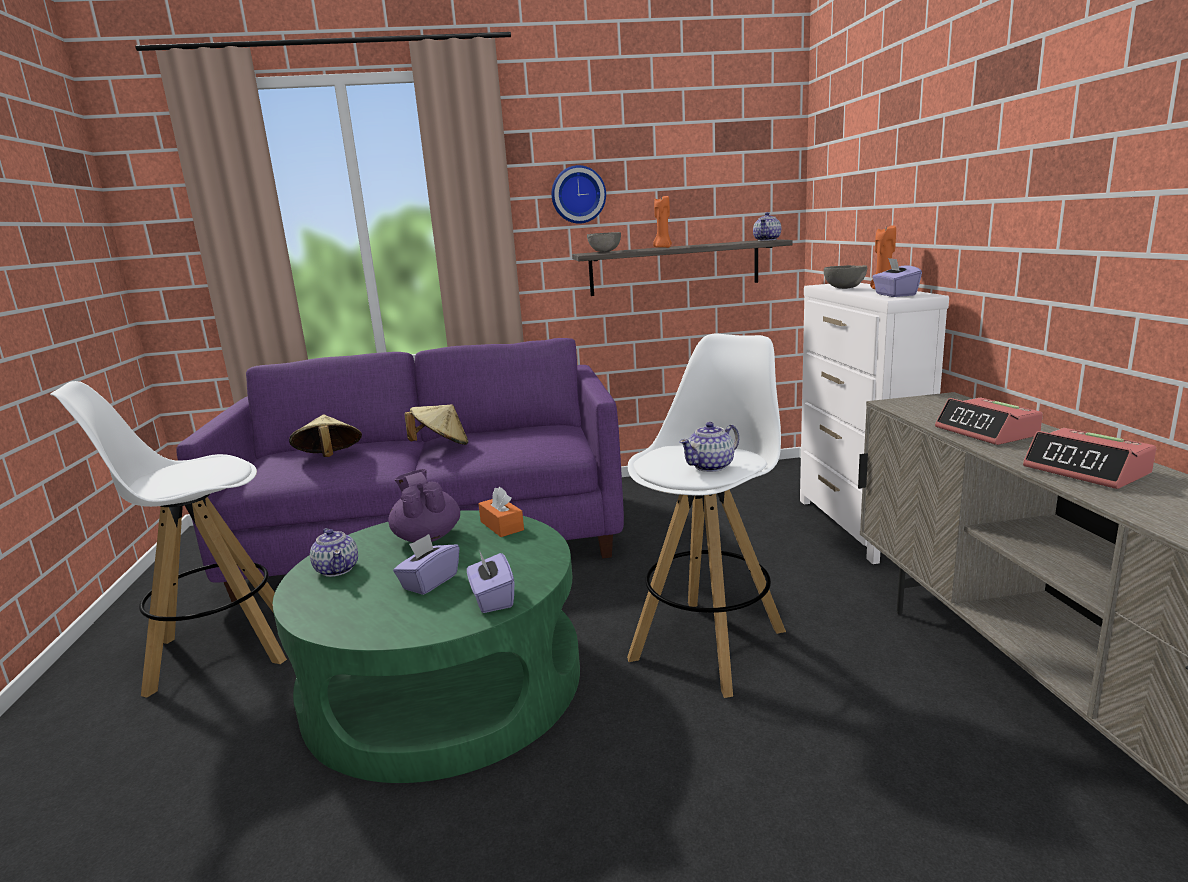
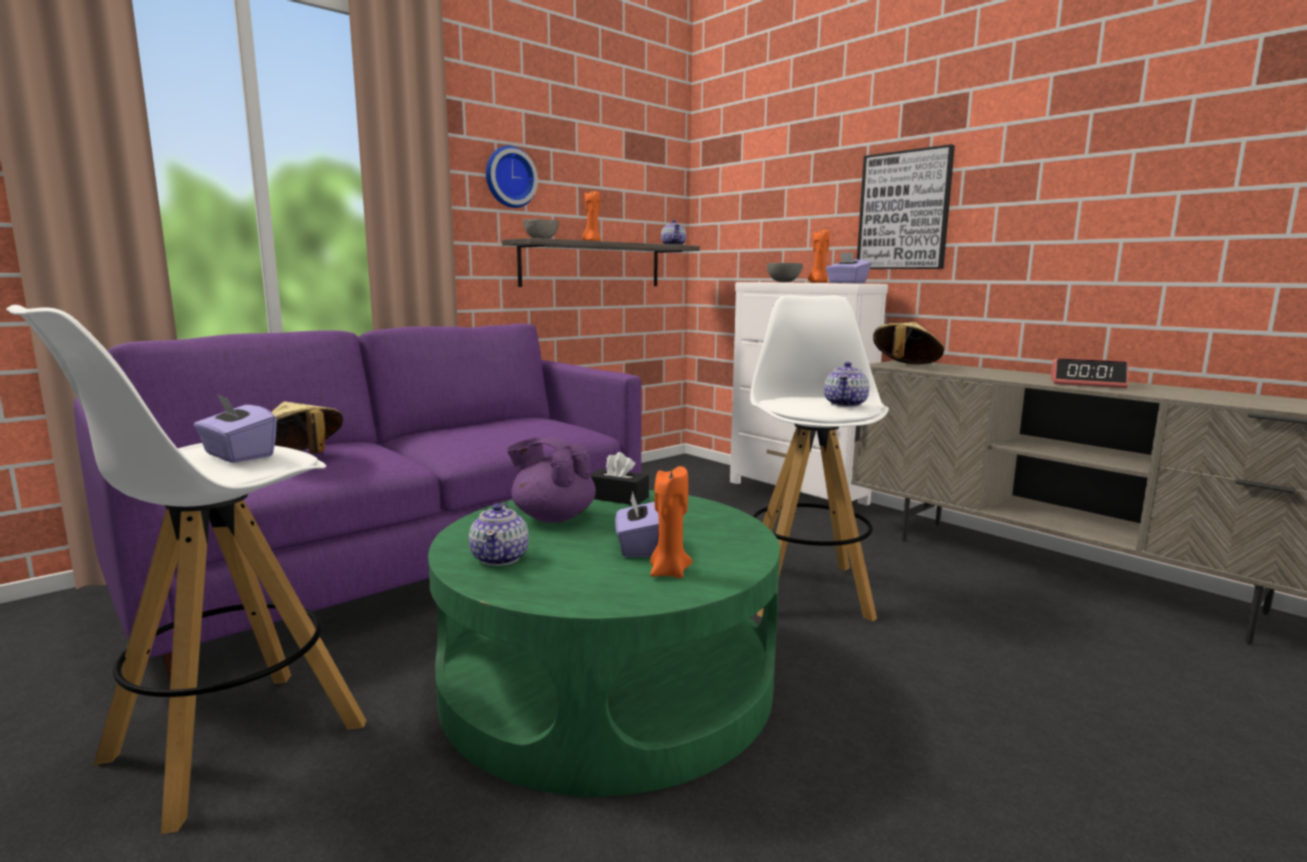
camera: 35 degrees left, 5 degrees down
teapot [310,528,358,577] -> teapot turned 60 degrees clockwise [469,503,529,566]
beige hat [404,404,468,445] -> beige hat moved to [873,322,944,364]
purple tissue box [467,550,514,613] -> purple tissue box moved to [194,394,277,463]
orange tissue box [478,487,524,537] -> black tissue box [591,452,649,505]
alarm clock [935,397,1043,445] -> none
none -> orange candle [650,466,692,578]
none -> picture [857,144,955,269]

